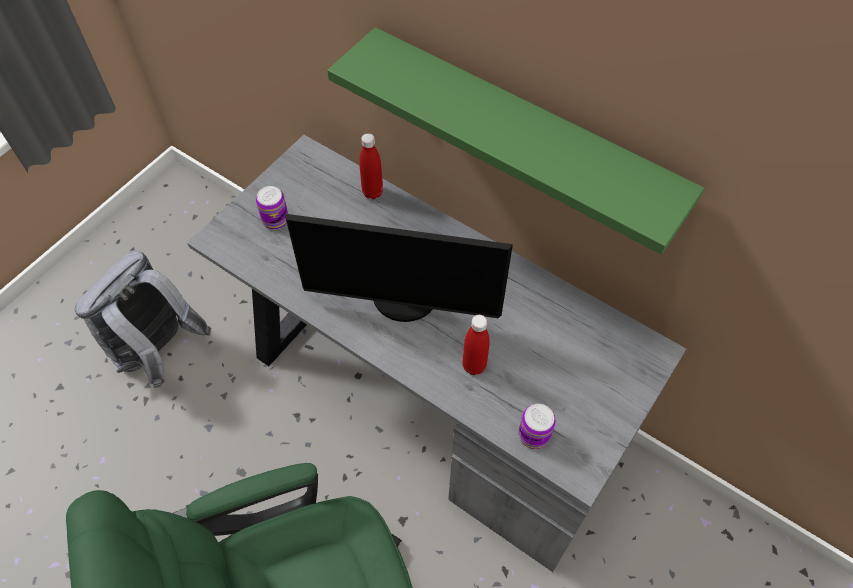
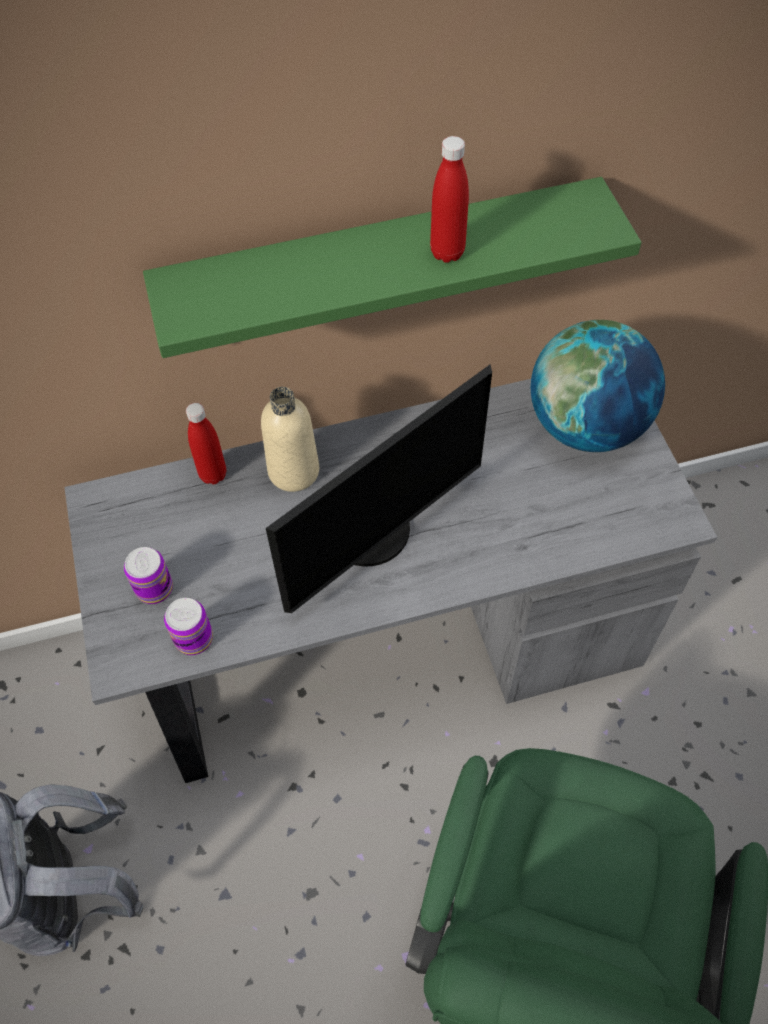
camera: 50 degrees left, 0 degrees up
red bottle [462,315,490,375] -> red bottle moved to [430,136,469,263]
can [518,404,556,449] -> can moved to [164,598,213,655]
none -> beige bottle [261,387,319,492]
none -> globe [531,320,665,452]

